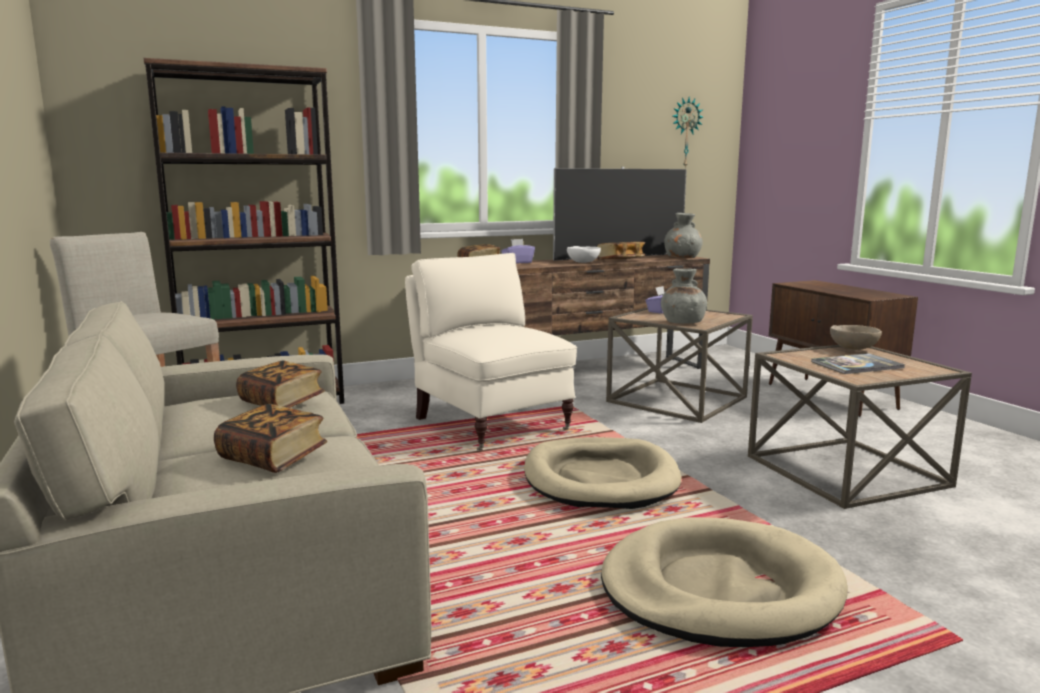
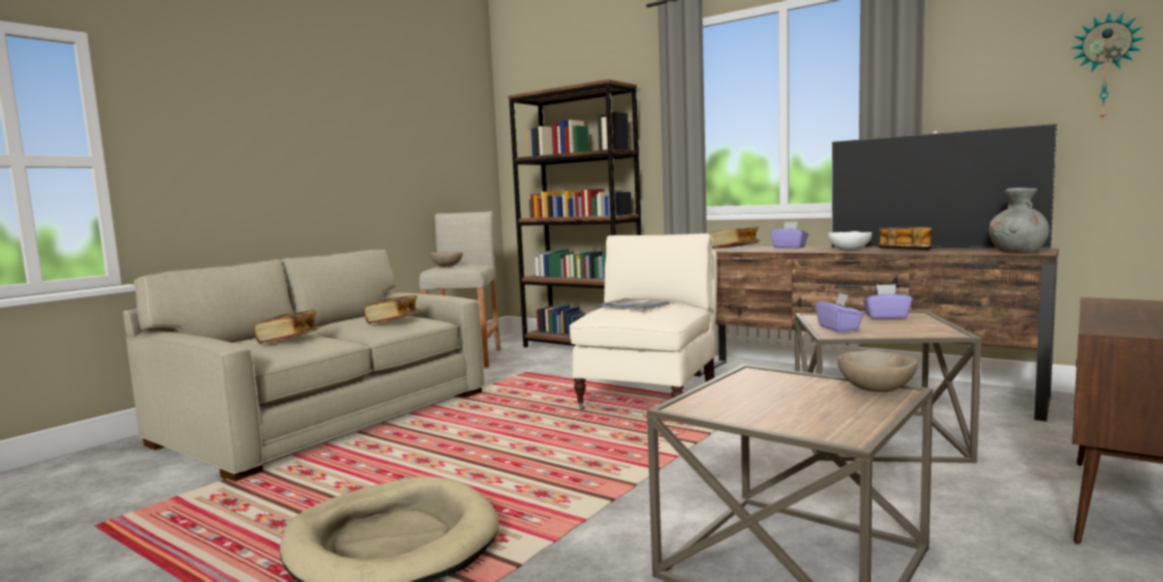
camera: 60 degrees right, 5 degrees down
beige dog bed [524,437,681,509] -> none
grey vase [661,269,707,324] -> purple tissue box [815,293,864,332]
book [811,353,905,374] -> book moved to [599,298,670,311]
none -> beige bowl [430,251,463,267]

